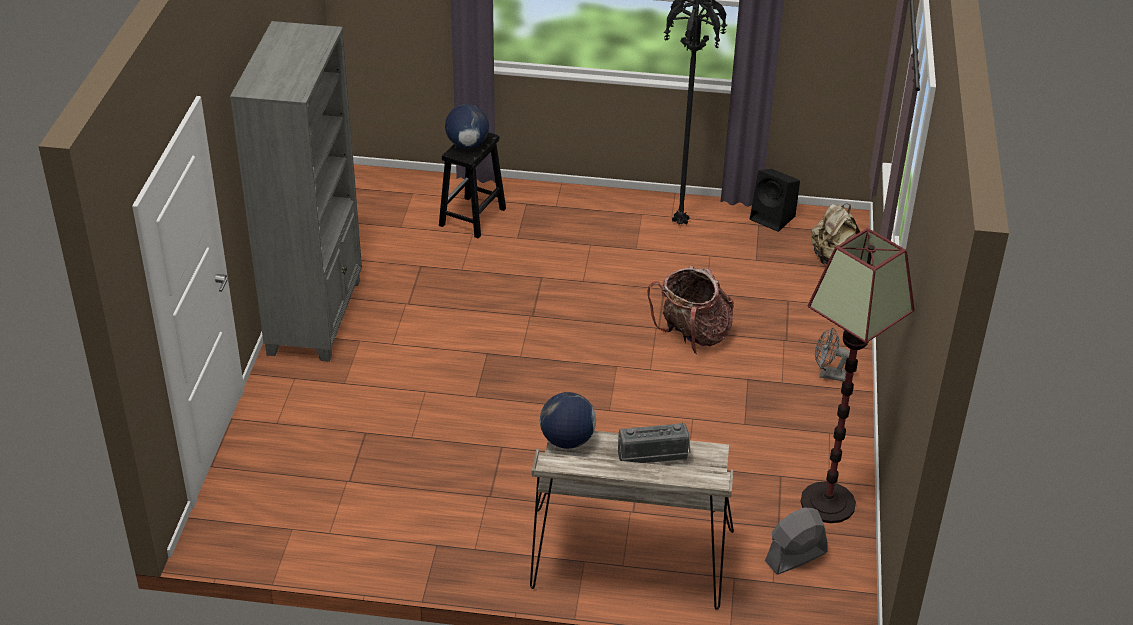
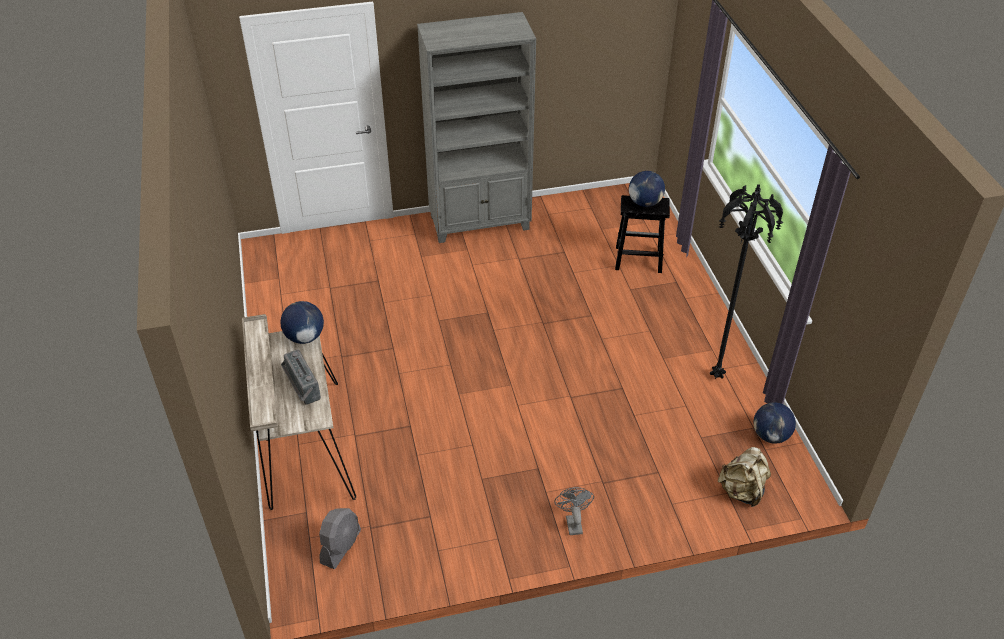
camera: 70 degrees right, 5 degrees up
backpack [647,266,734,354] -> none
black speaker [750,169,800,232] -> globe [754,402,796,444]
grey fan [765,507,828,575] -> grey fan turned 75 degrees clockwise [319,508,361,569]
floor lamp [801,228,915,523] -> none

